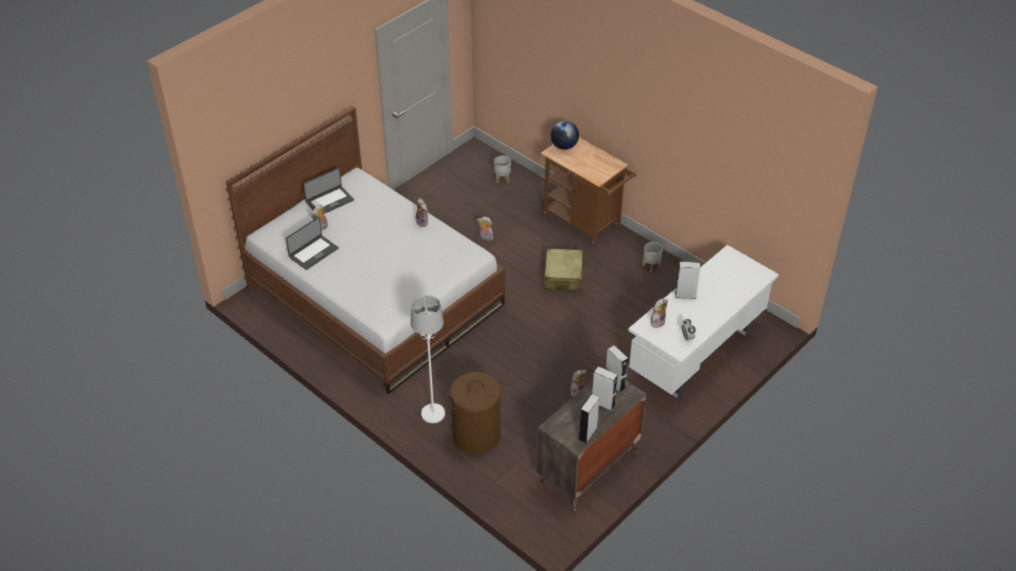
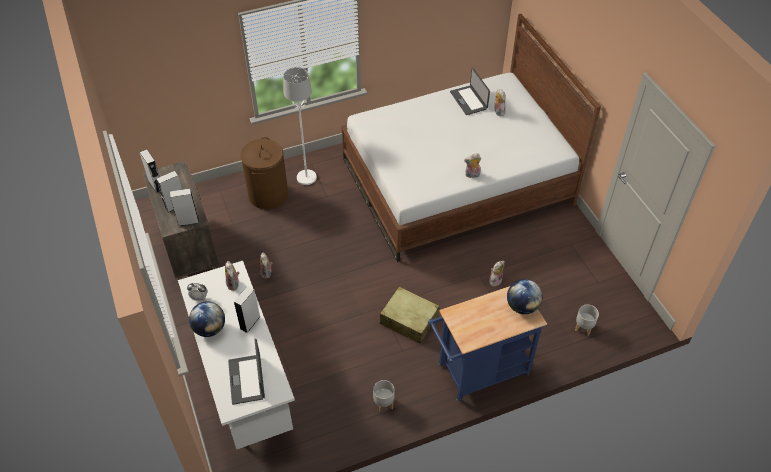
camera: 115 degrees right, 5 degrees up
laptop [303,168,354,214] -> laptop moved to [228,339,265,405]
brown cart [541,137,636,246] -> blue cart [428,286,547,401]
none -> globe [189,301,225,337]

